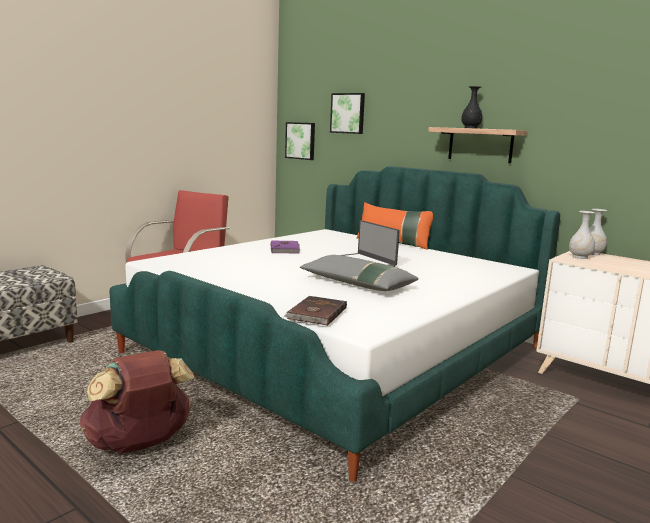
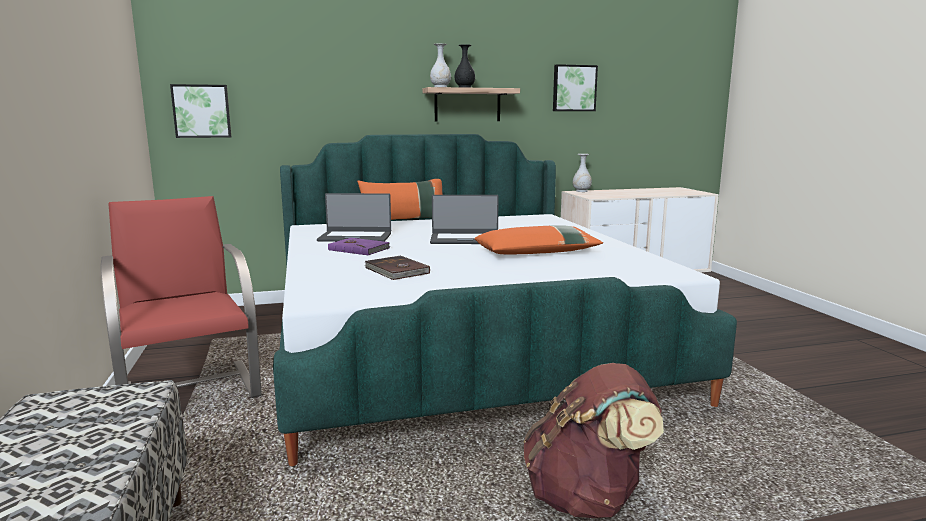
camera: 55 degrees left, 0 degrees up
brown book [284,296,347,326] -> brown book moved to [364,256,430,280]
grey pillow [300,255,419,291] -> orange pillow [474,225,603,254]
picture [330,93,365,134] -> picture moved to [553,64,598,111]
white vase [569,211,595,259] -> white vase moved to [430,43,451,87]
none -> laptop [317,193,391,242]

